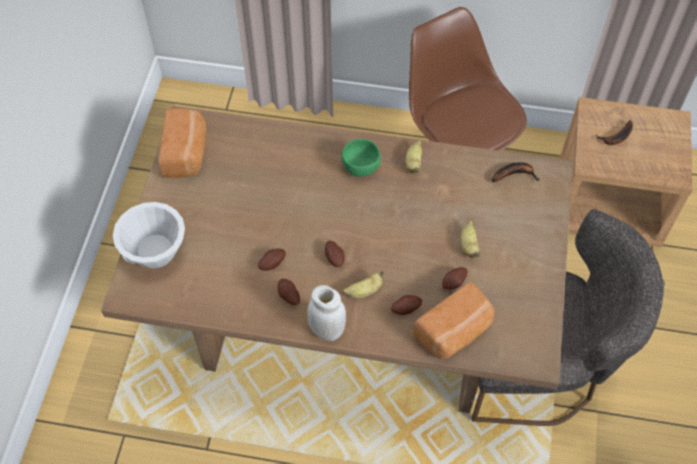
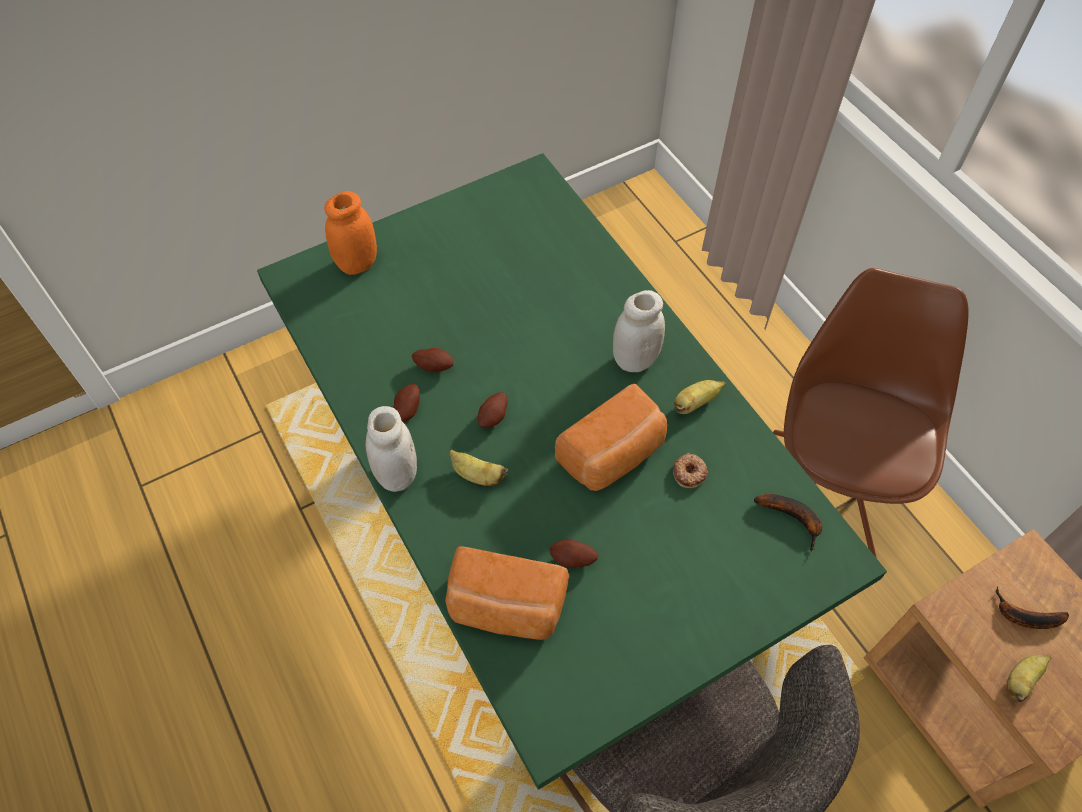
camera: 50 degrees right, 0 degrees up
brown dining table [101,106,573,413] -> green dining table [257,153,887,790]
white bowl [113,202,185,268] -> orange jar [324,191,377,275]
bread [158,108,206,178] -> bread moved to [555,384,667,491]
green bowl [341,139,381,177] -> white jar [613,290,665,372]
potato [391,295,422,315] -> none
banana [461,221,480,258] -> banana moved to [1007,655,1051,702]
none -> donut [673,453,708,488]

